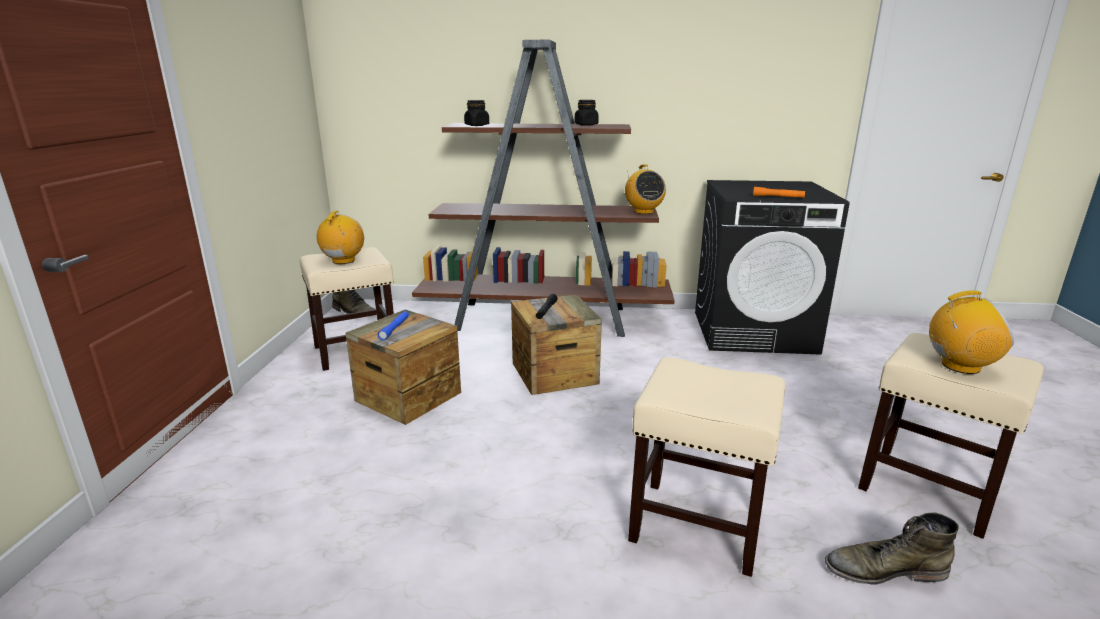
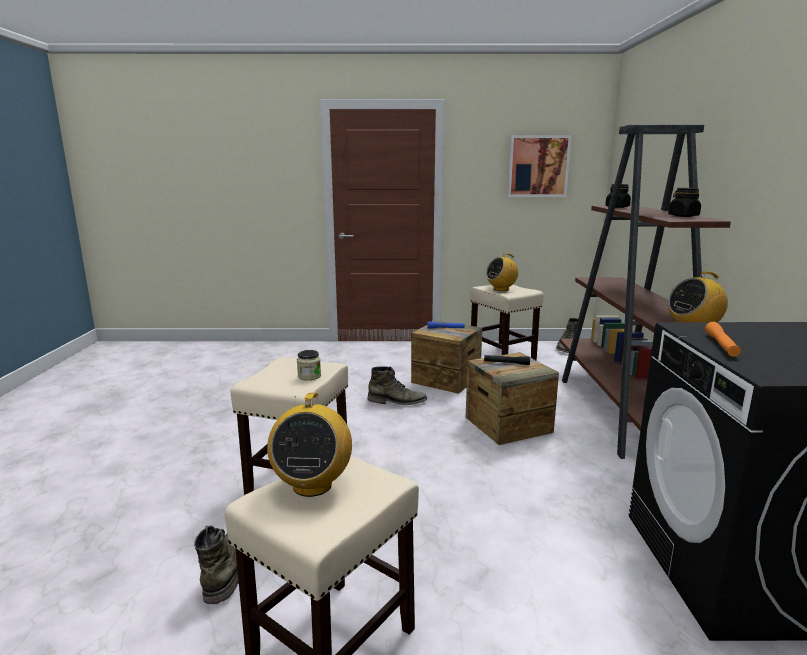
camera: 85 degrees right, 5 degrees down
radio [317,211,364,264] -> radio turned 150 degrees clockwise [486,253,518,291]
none -> jar [297,350,321,380]
none -> green boot [368,366,427,405]
none -> picture [507,135,572,197]

